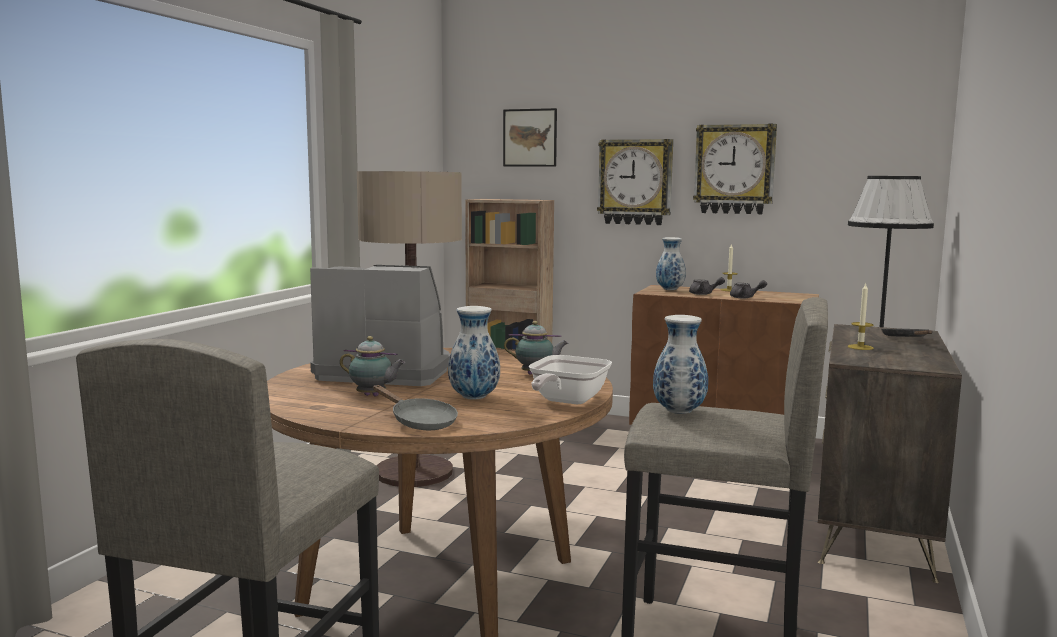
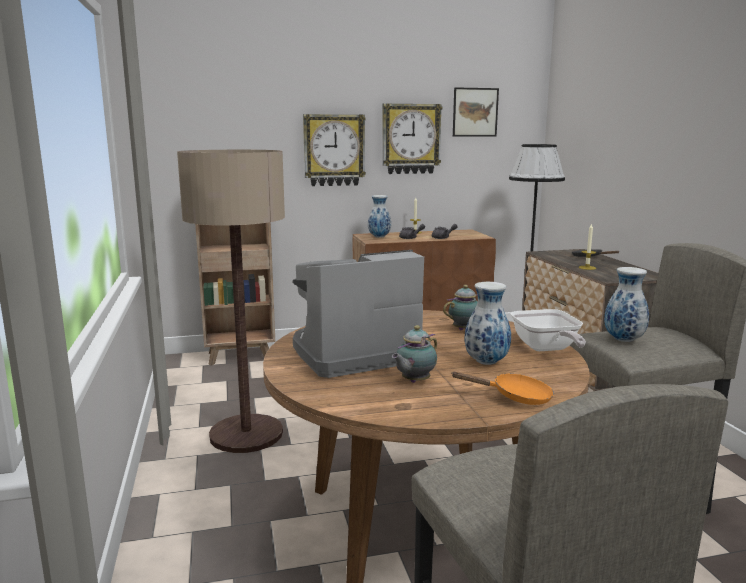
camera: 35 degrees left, 5 degrees up
teapot [340,336,405,396] -> teapot turned 150 degrees clockwise [392,325,437,383]
grey frying pan [373,385,458,430] -> orange frying pan [451,372,554,405]
picture [503,108,557,167] -> picture moved to [453,87,499,136]

